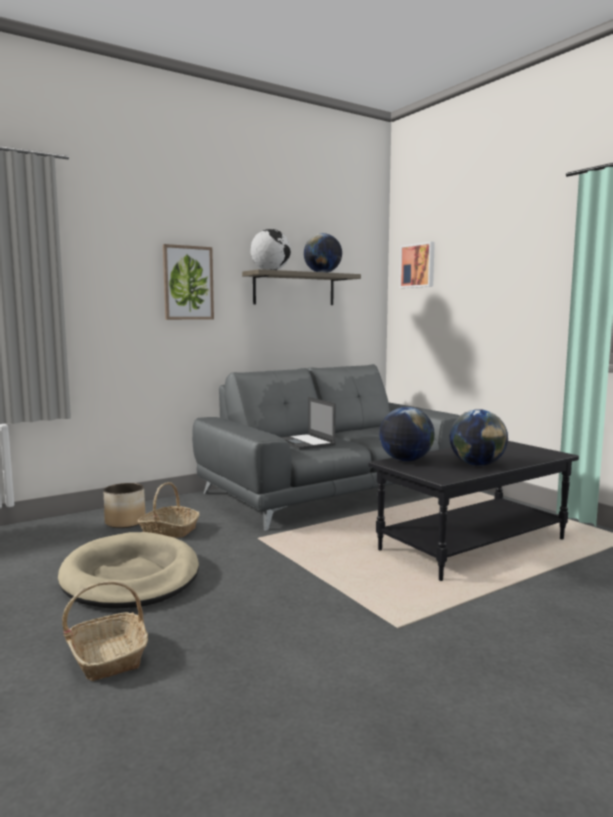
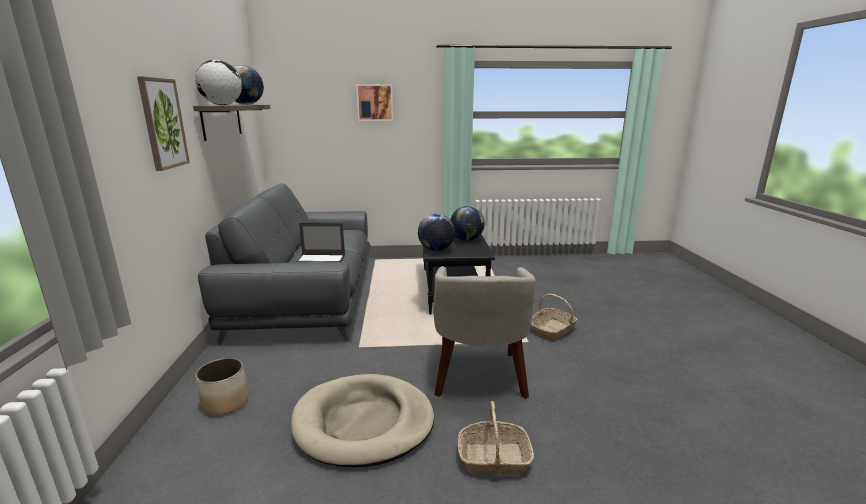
camera: 60 degrees left, 10 degrees up
basket [137,482,200,538] -> basket moved to [531,294,577,340]
picture [399,242,435,288] -> picture moved to [356,84,393,121]
none -> beige armchair [433,266,536,399]

